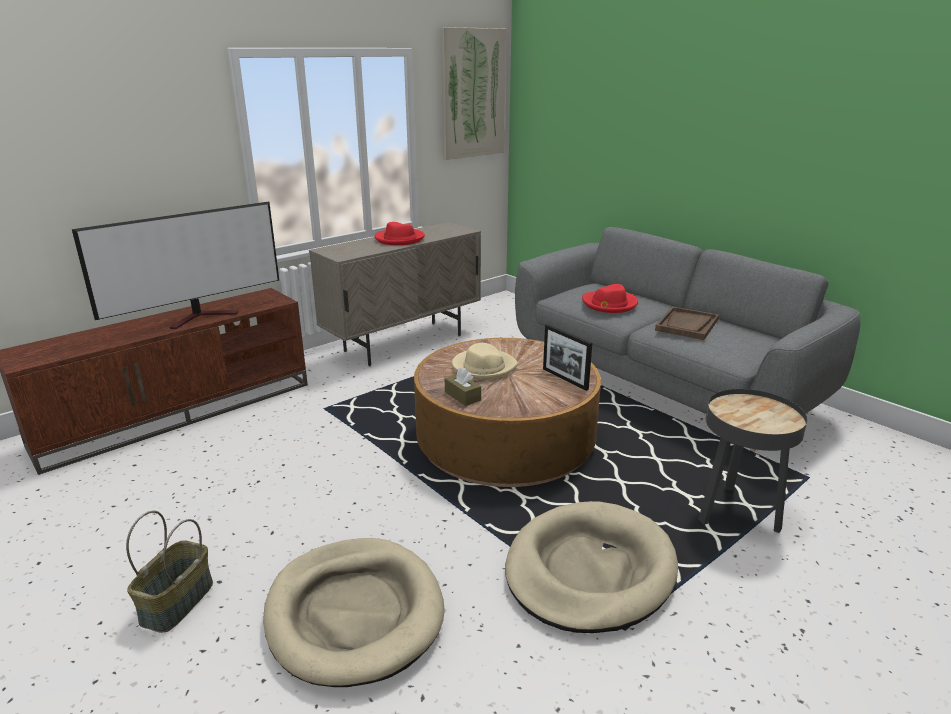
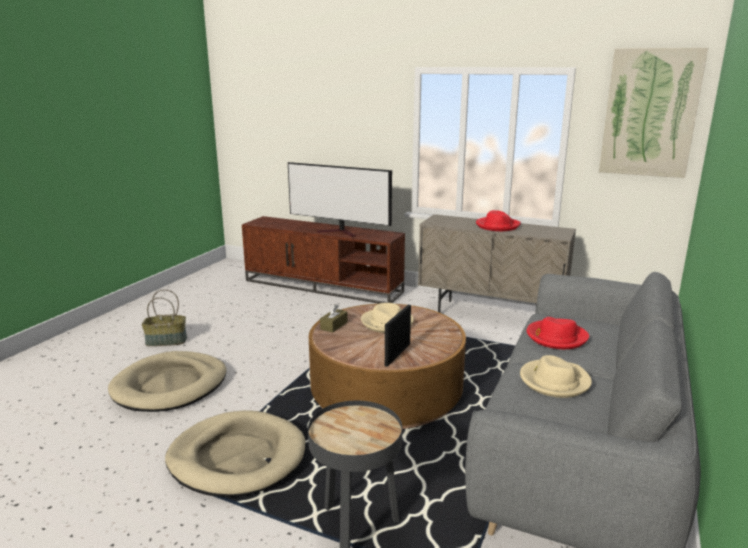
camera: 65 degrees right, 5 degrees down
brown tray [655,306,719,340] -> beige hat [520,355,592,398]

